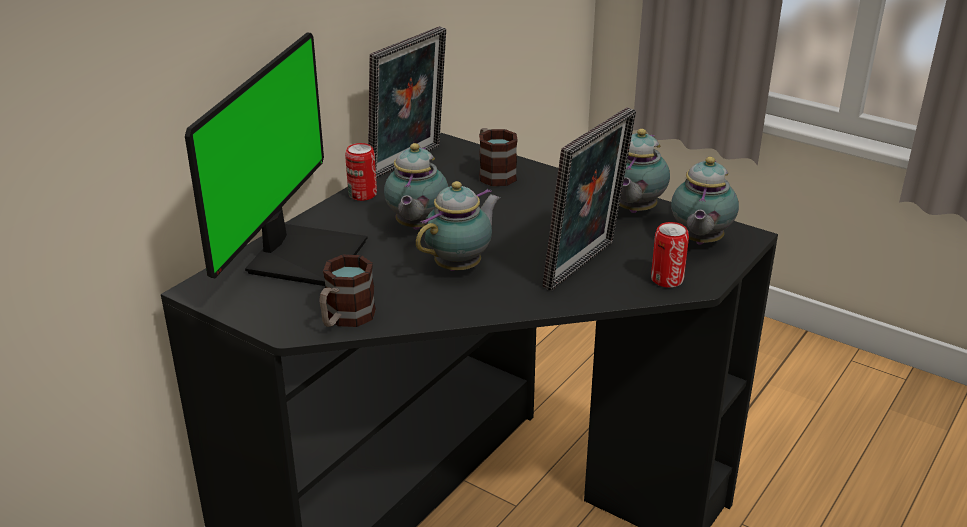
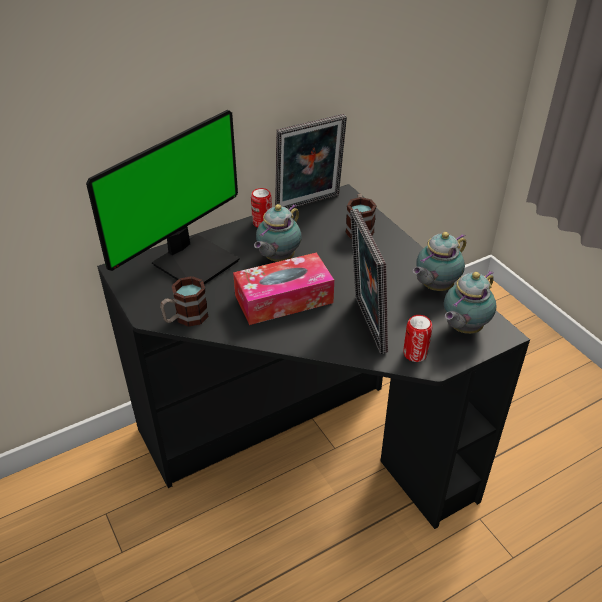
camera: 25 degrees right, 10 degrees up
teapot [416,181,500,271] -> tissue box [233,253,334,325]
picture frame [542,107,636,291] -> picture frame turned 105 degrees clockwise [350,209,388,354]

